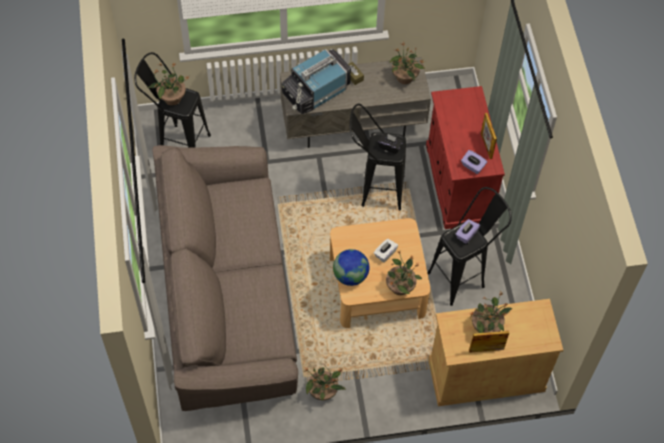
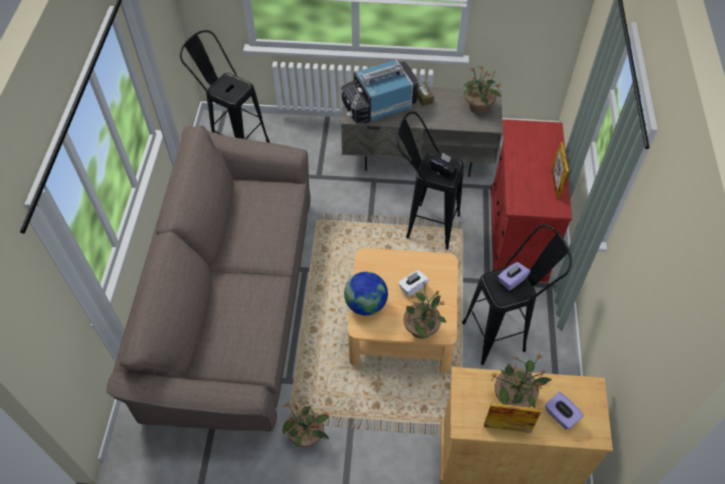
camera: 15 degrees right, 5 degrees down
potted plant [148,62,189,106] -> none
purple tissue box [461,150,487,174] -> purple tissue box moved to [545,392,584,429]

